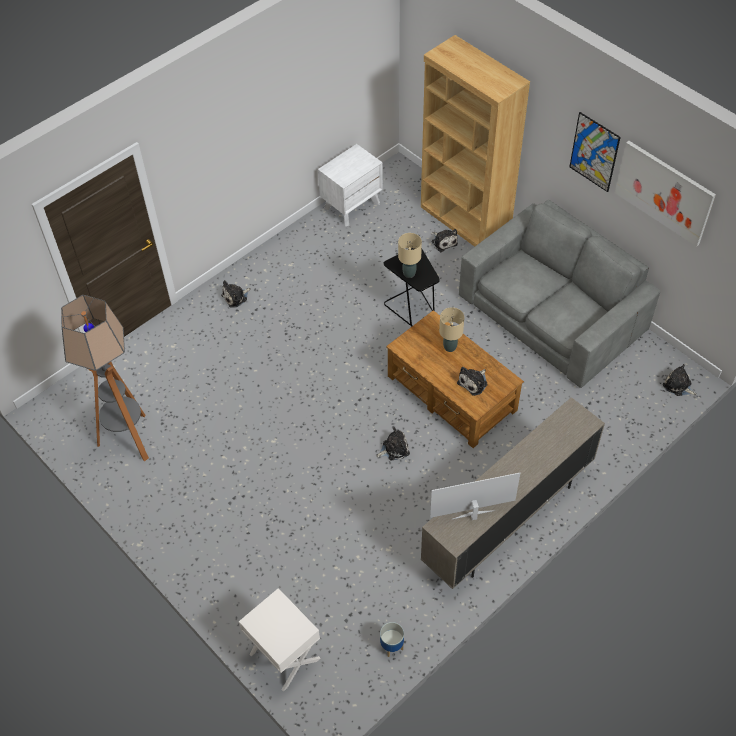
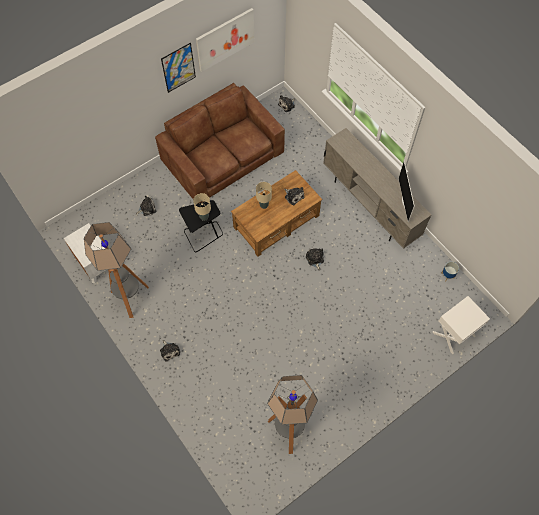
camera: 85 degrees left, 10 degrees up
brown bookcase [421,35,530,247] -> none
grey sofa [459,200,660,388] -> brown sofa [155,83,285,204]
none -> floor lamp [84,222,149,318]

